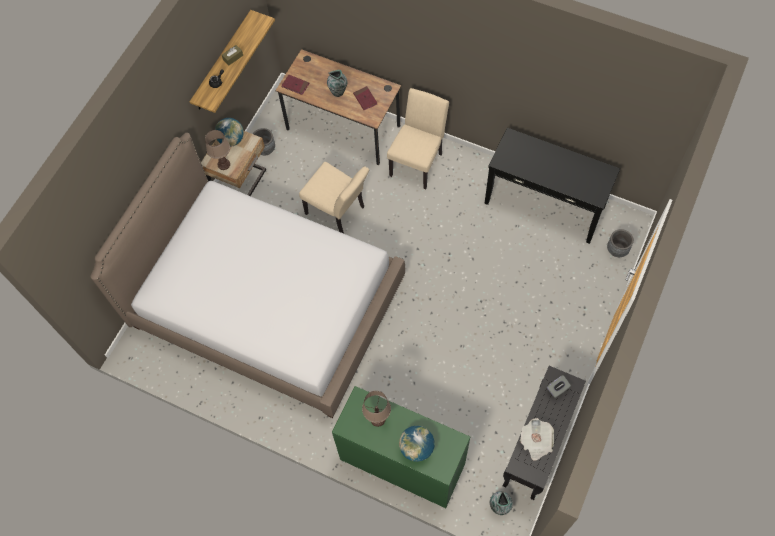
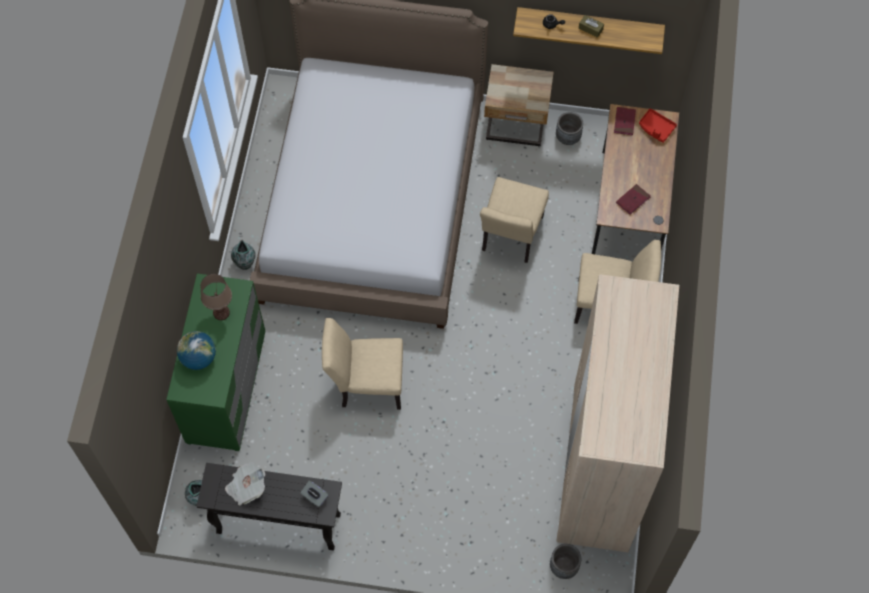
camera: 70 degrees right, 0 degrees up
brown table lamp [205,130,230,170] -> none
globe [215,118,244,147] -> none
vase [327,70,347,97] -> vase moved to [231,239,256,270]
black console table [485,128,620,244] -> beige wardrobe [556,274,679,552]
none -> beige chair [322,318,403,410]
none -> red tray [639,108,677,143]

